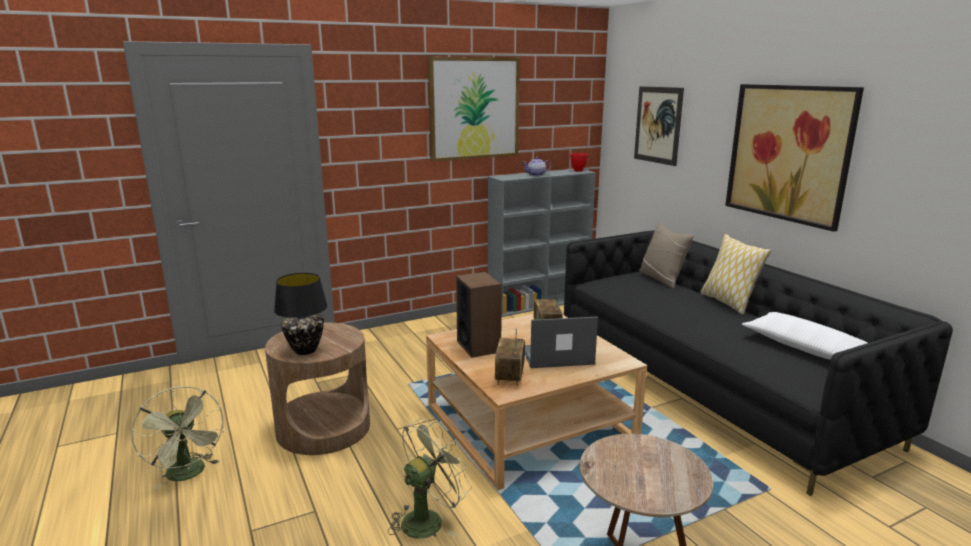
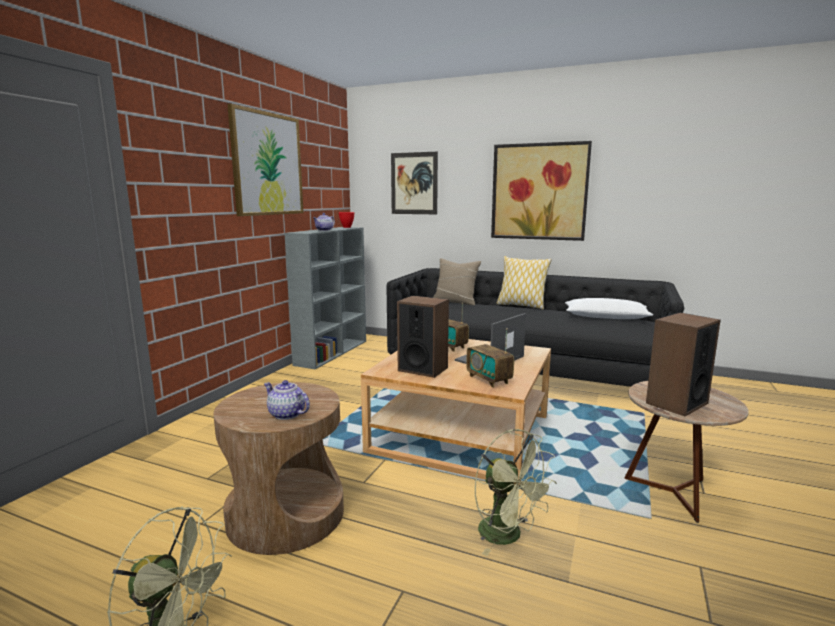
camera: 40 degrees left, 5 degrees down
black table lamp [274,273,328,355] -> teapot [264,380,310,420]
green fan [388,418,472,539] -> green fan turned 135 degrees clockwise [475,429,557,556]
none -> speaker [646,313,721,416]

